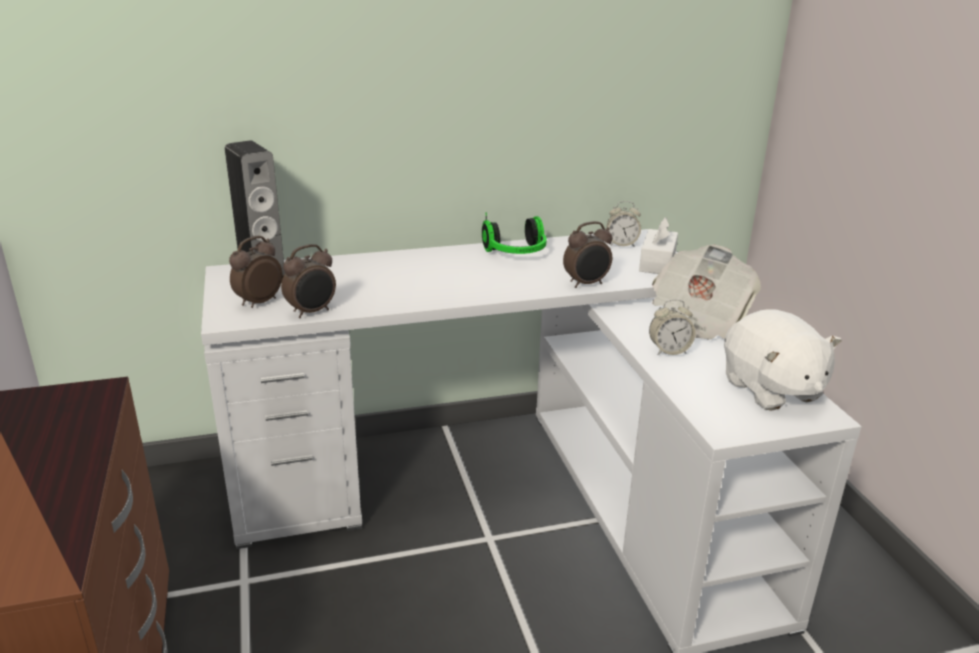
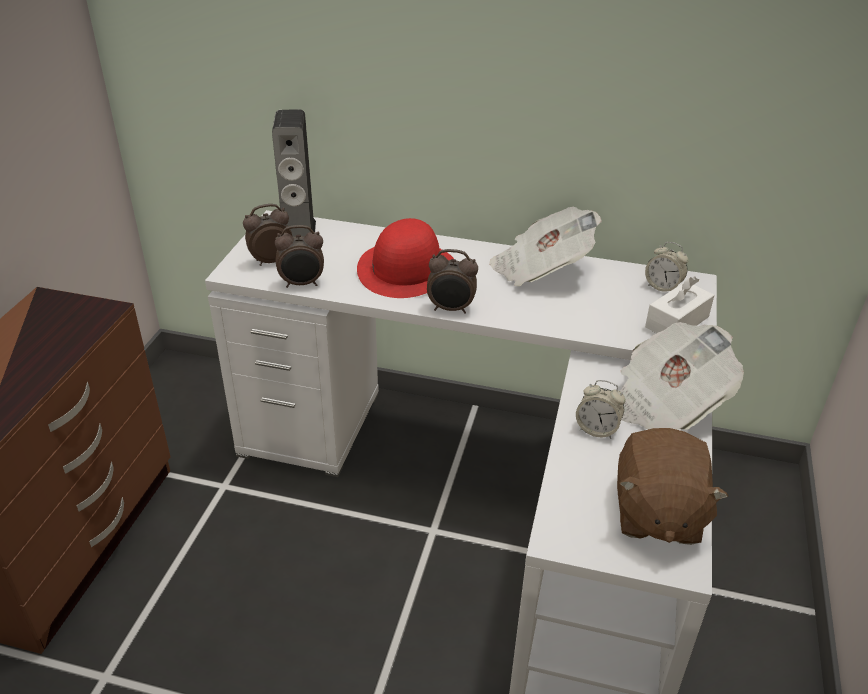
camera: 30 degrees right, 10 degrees up
headphones [482,212,547,254] -> newspaper [489,206,602,287]
alarm clock [563,221,613,288] -> alarm clock moved to [427,249,478,314]
white plush toy [724,309,842,411] -> brown plush toy [617,428,728,545]
none -> red hat [357,218,454,298]

